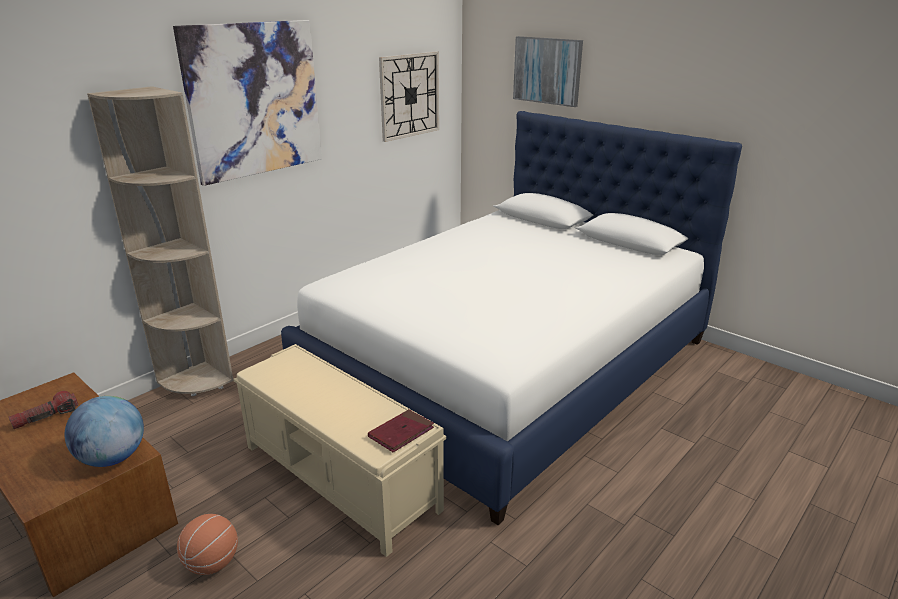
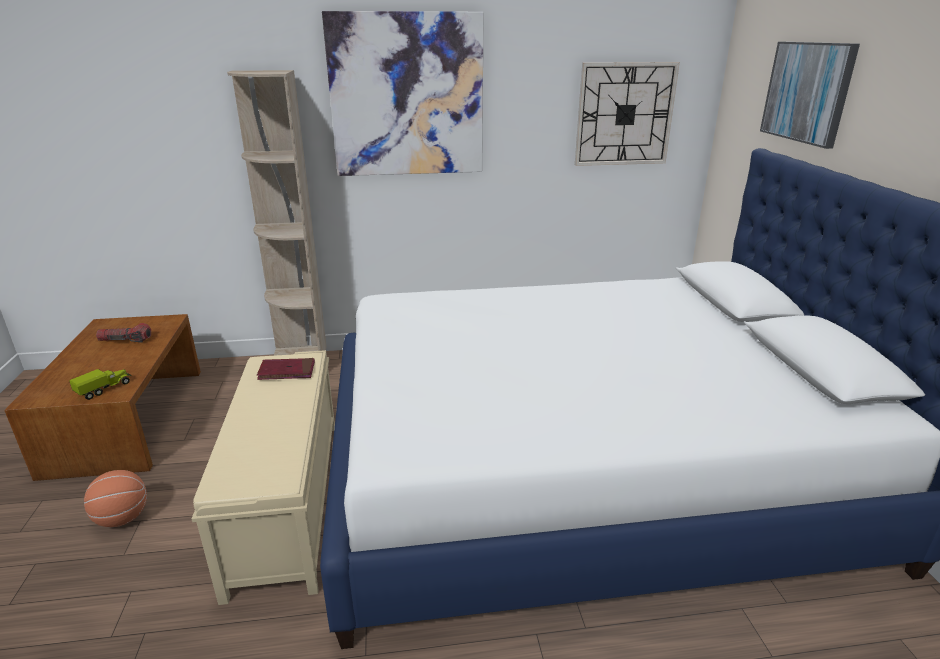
camera: 40 degrees right, 0 degrees up
globe [65,396,144,467] -> toy truck [69,369,132,400]
red book [368,409,434,452] -> red book moved to [257,358,315,380]

